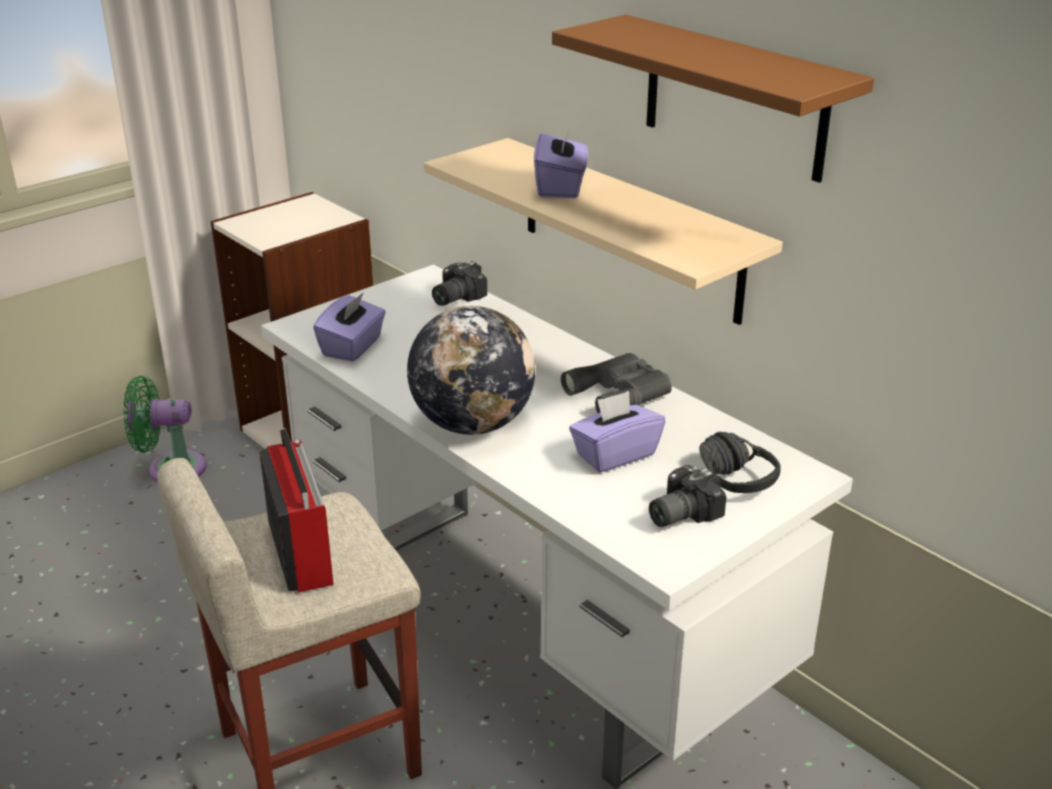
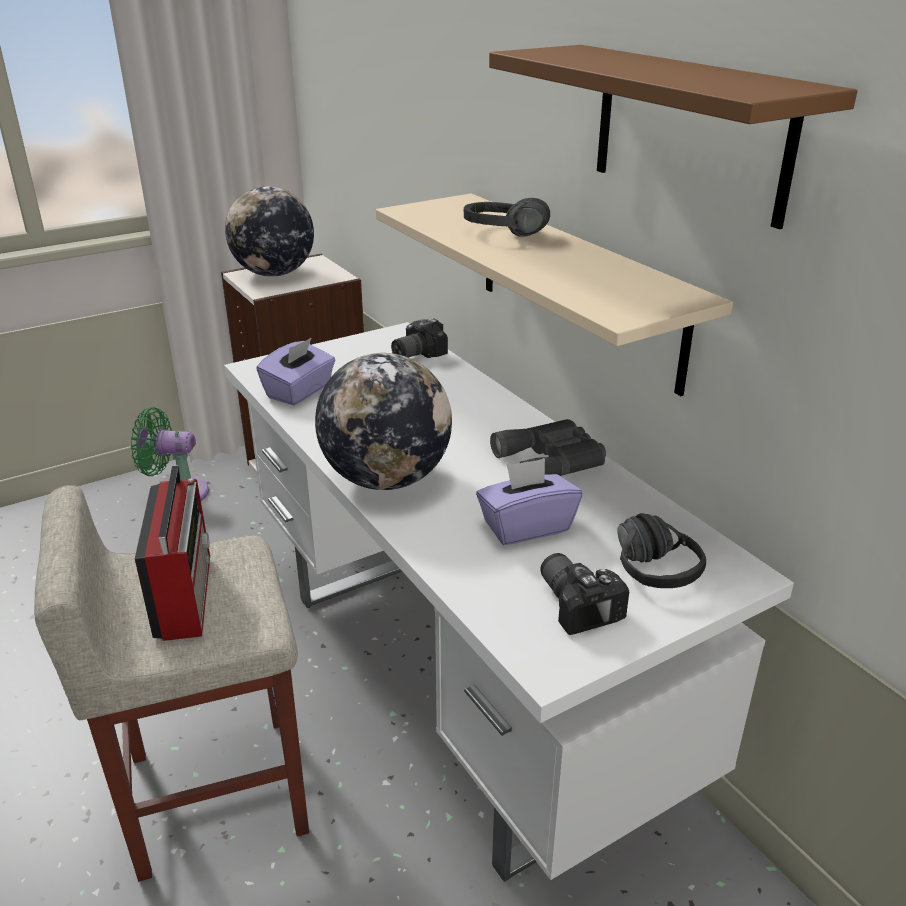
camera: 10 degrees right, 0 degrees up
purple tissue box [534,124,588,198] -> black headphones [464,198,550,237]
camera [649,465,726,527] -> camera turned 90 degrees clockwise [540,553,629,635]
none -> globe [225,186,314,277]

